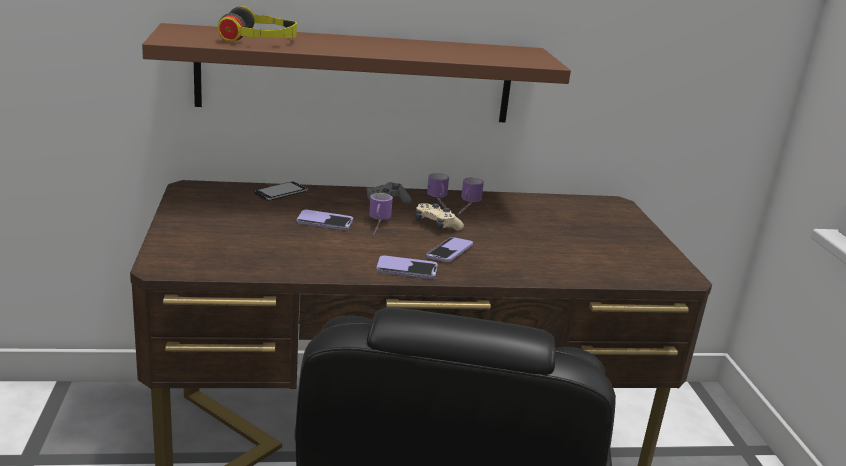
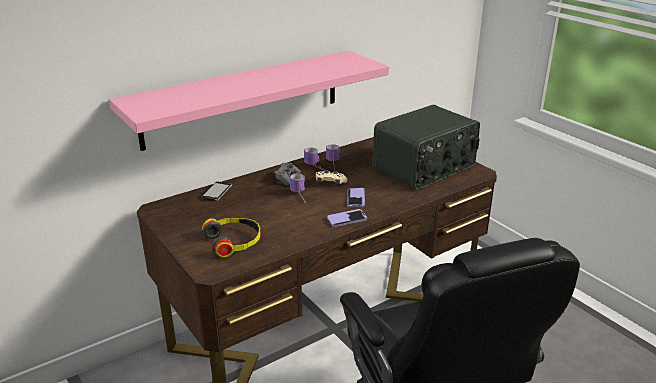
camera: 25 degrees left, 5 degrees up
brown shelf [142,23,571,122] -> pink shelf [109,51,389,151]
headphones [218,6,297,42] -> headphones moved to [202,218,261,258]
phone [297,210,353,230] -> none
none -> radio [373,105,480,190]

